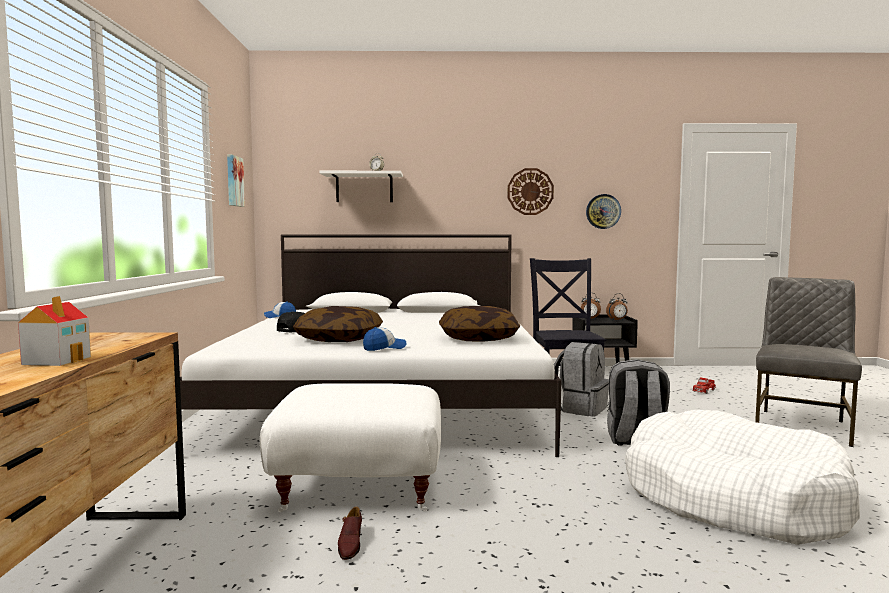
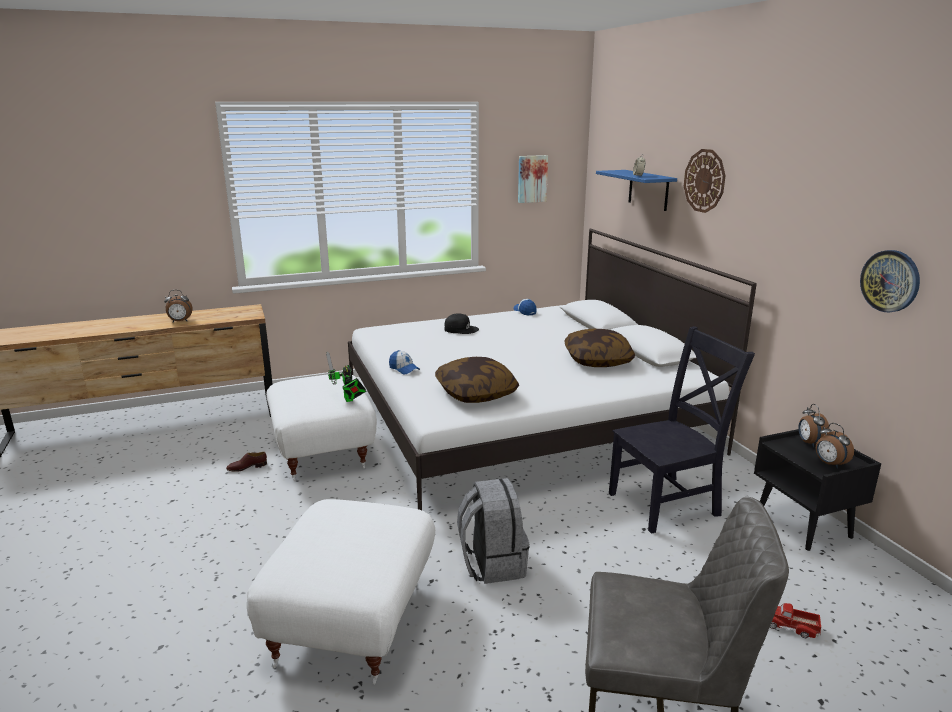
camera: 70 degrees right, 15 degrees up
toy house [18,296,91,366] -> alarm clock [164,290,192,322]
pillow [293,306,383,342] -> pillow moved to [565,329,635,367]
white shelf [320,171,403,202] -> blue shelf [596,170,677,211]
wall clock [508,168,554,215] -> wall clock moved to [684,149,726,213]
grey backpack [554,342,609,417] -> none
white dog bed [625,410,860,545] -> white ottoman [247,499,435,685]
none -> toy robot [326,352,366,402]

